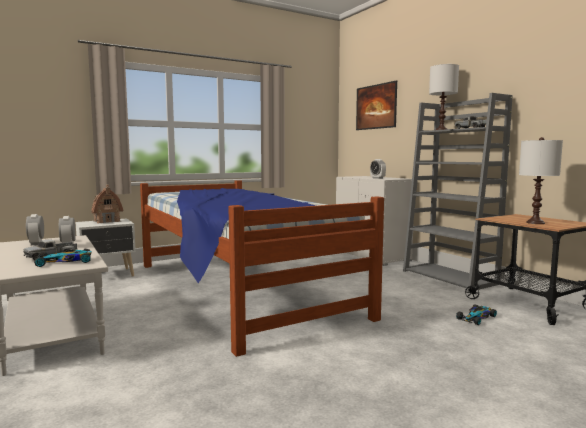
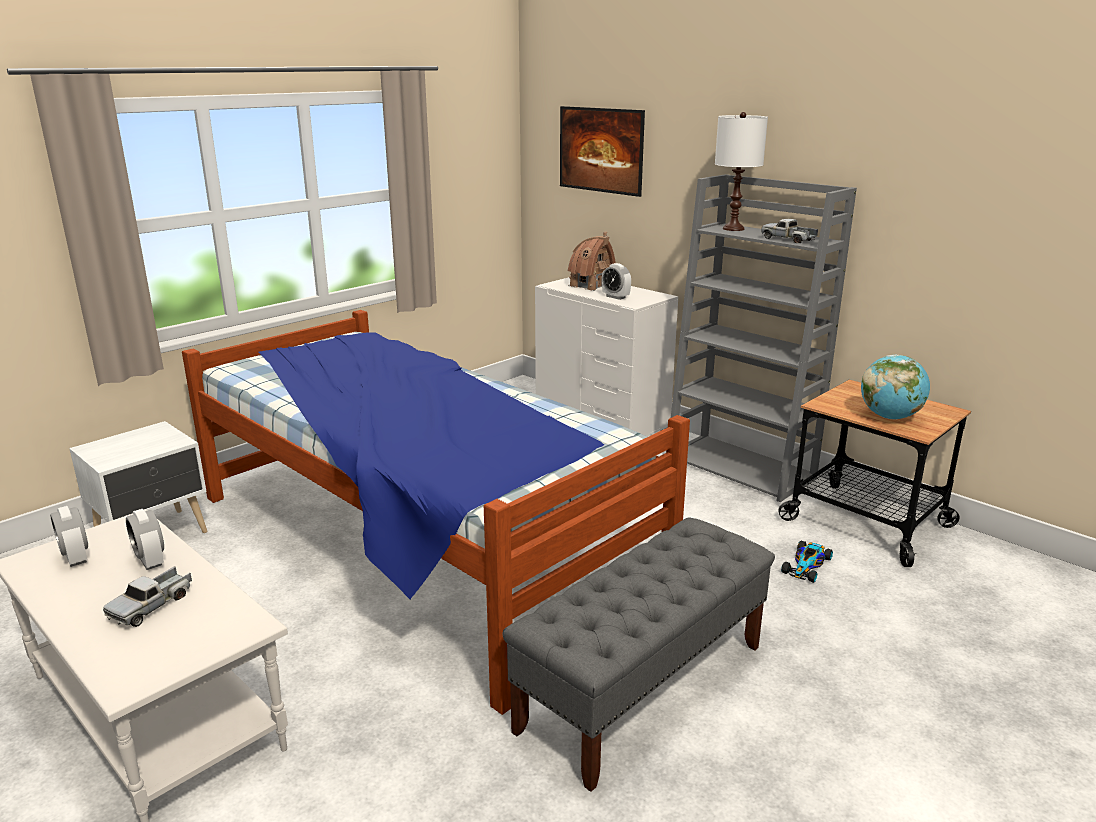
camera: 15 degrees left, 15 degrees up
toy car [34,249,92,267] -> none
toy house [91,185,124,224] -> toy house moved to [568,232,616,291]
white table lamp [519,137,563,224] -> globe [861,355,930,419]
none -> grey bench [503,517,775,792]

